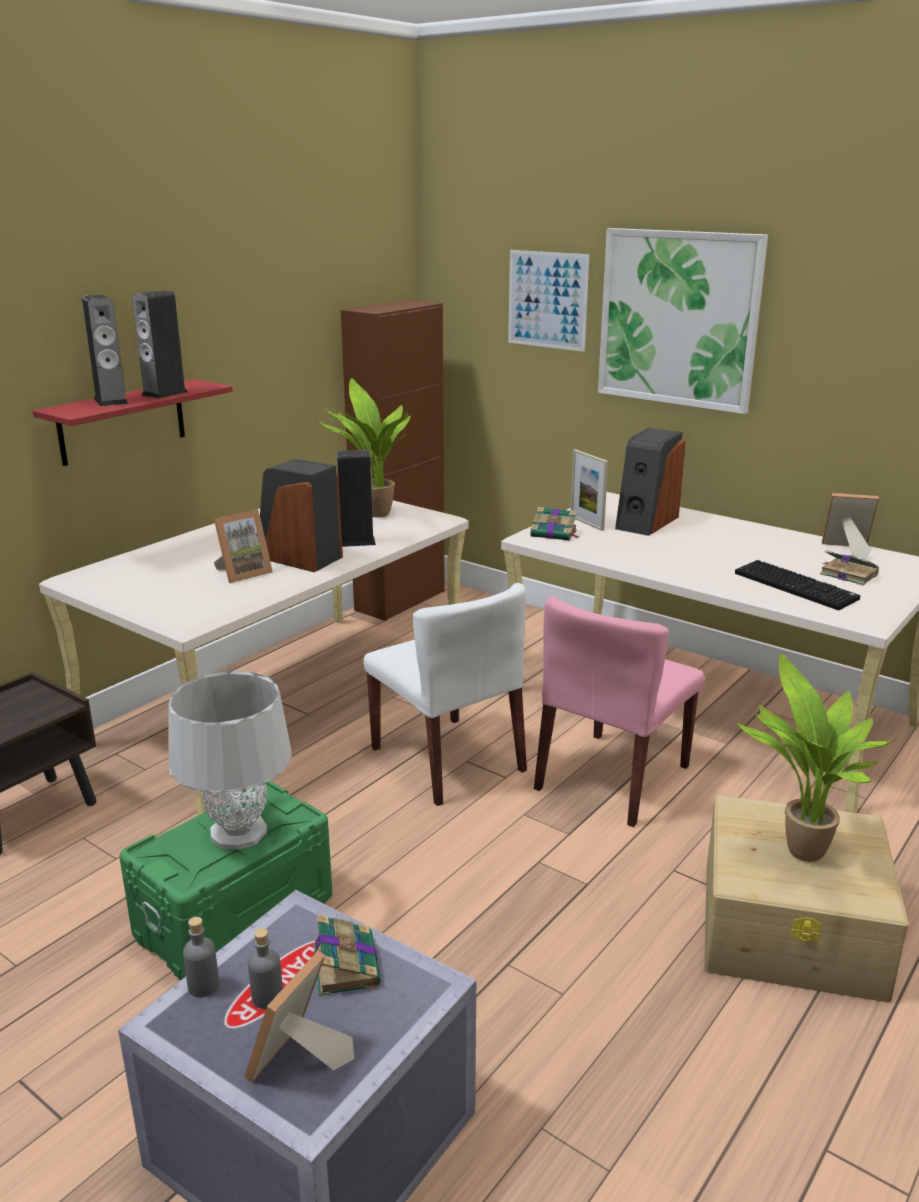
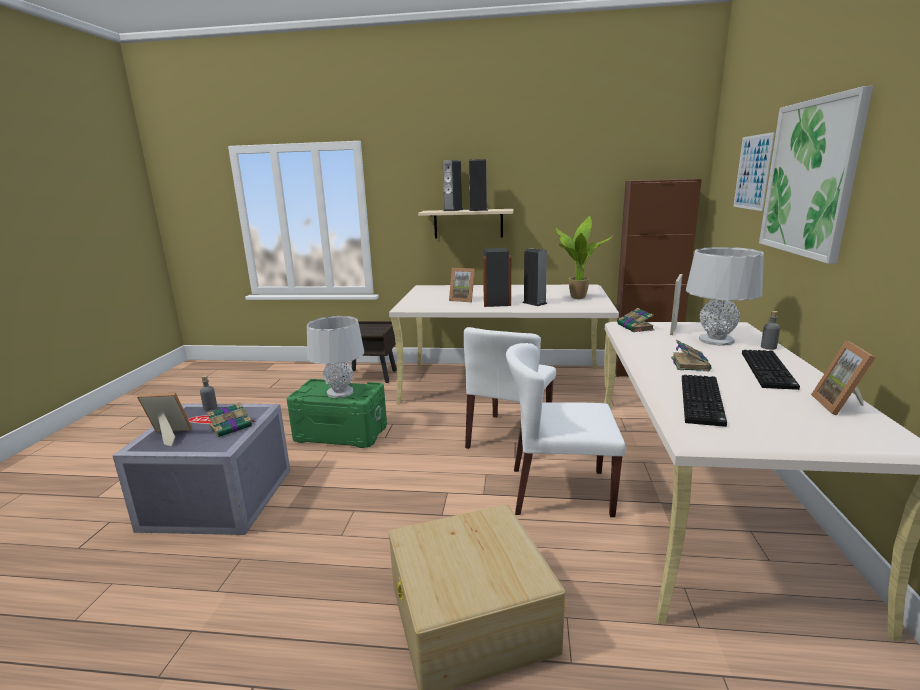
camera: 60 degrees right, 5 degrees down
red shelf [33,379,233,466] -> beige shelf [418,209,513,238]
grey bottle [248,928,283,1009] -> grey bottle moved to [761,311,780,350]
pink chair [534,596,704,827] -> white chair [506,343,626,517]
speaker [615,428,685,536] -> grey table lamp [686,247,764,346]
potted plant [736,653,895,862] -> none
book [820,550,879,585] -> book moved to [671,340,711,371]
picture frame [822,493,879,560] -> picture frame turned 150 degrees counterclockwise [811,341,876,416]
none -> keyboard [742,350,800,390]

